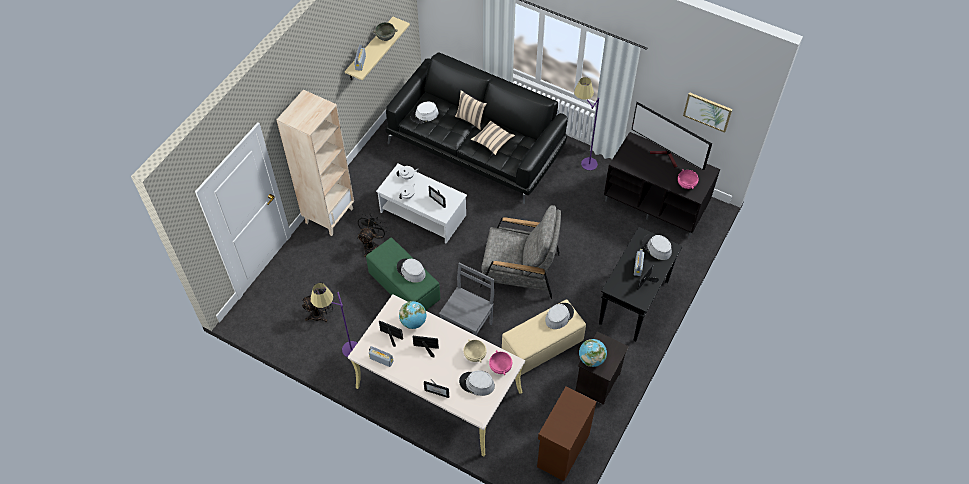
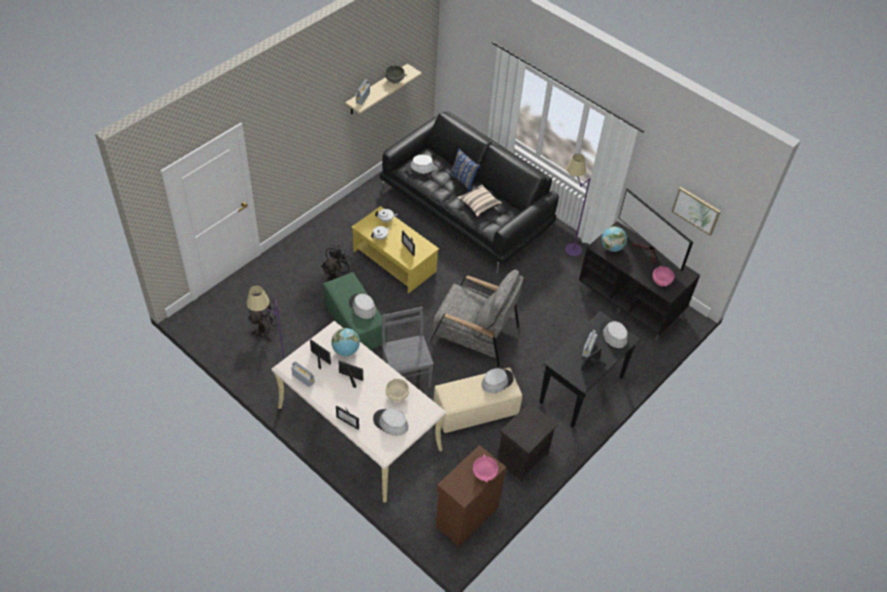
camera: 10 degrees right, 5 degrees down
beige bookcase [276,90,354,236] -> none
white coffee table [376,164,467,243] -> yellow coffee table [352,206,439,293]
grey chair [439,263,494,336] -> grey chair turned 60 degrees counterclockwise [382,307,434,388]
beige pillow [455,90,487,130] -> blue pillow [449,149,481,192]
pink bowl [489,350,512,375] -> pink bowl moved to [473,455,498,483]
globe [579,339,607,367] -> globe moved to [601,226,627,252]

